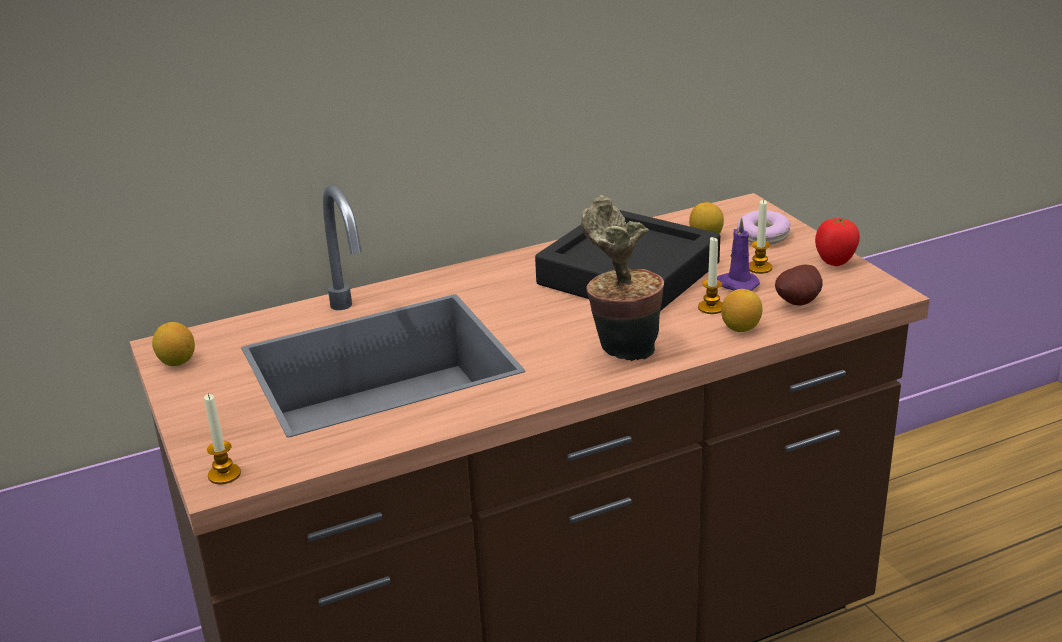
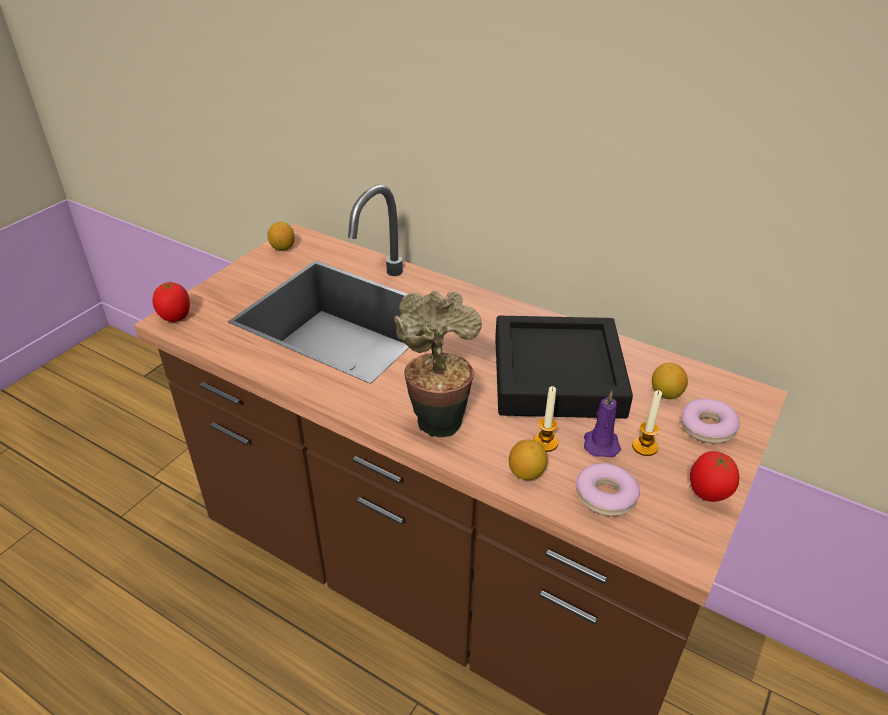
camera: 55 degrees right, 10 degrees up
candle [204,394,241,484] -> tomato [152,281,190,322]
potato [775,265,823,306] -> donut [576,463,640,516]

